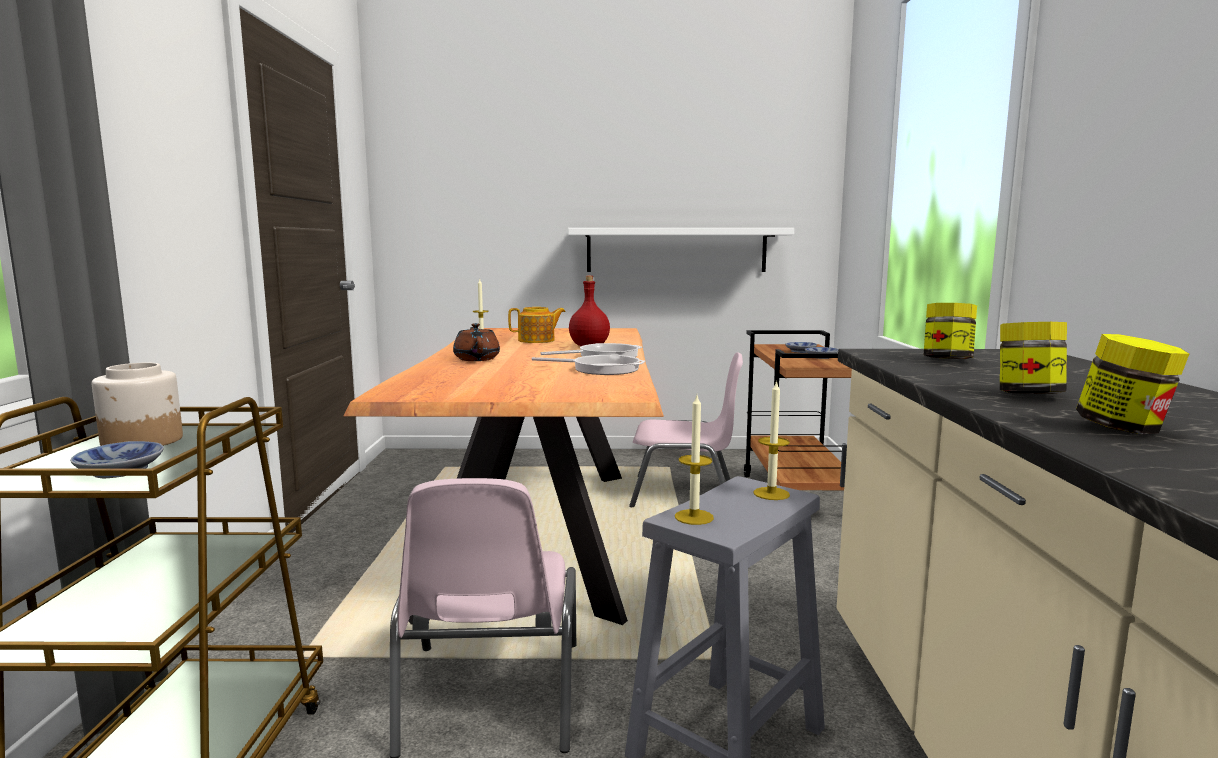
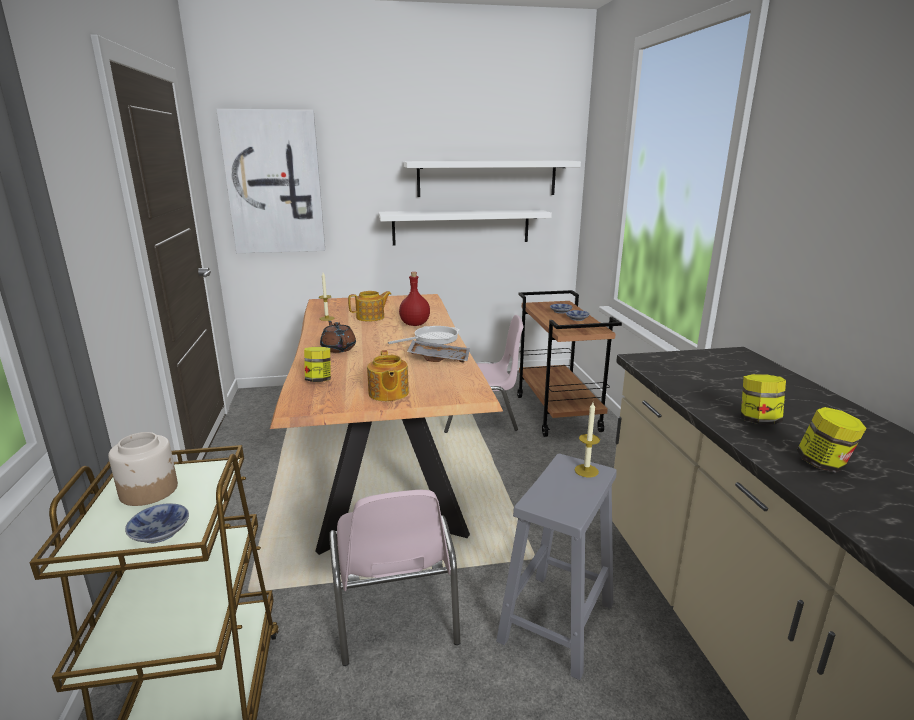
camera: 10 degrees left, 10 degrees up
frying pan [532,355,645,375] -> grey tray [407,340,470,363]
candle [675,395,714,525] -> none
jar [924,303,977,359] -> jar moved to [304,347,331,382]
none -> picture [216,109,325,253]
none -> teapot [367,350,409,401]
none -> white shelf [404,161,581,197]

